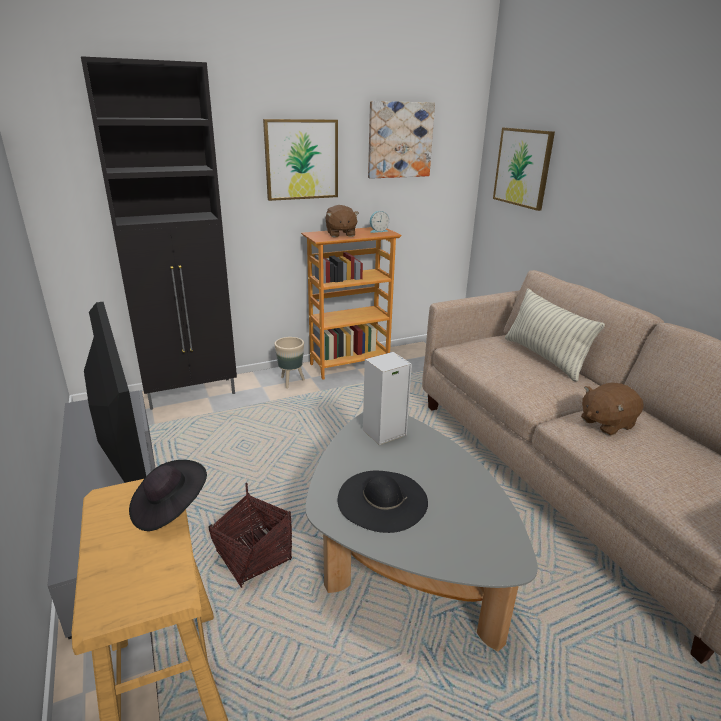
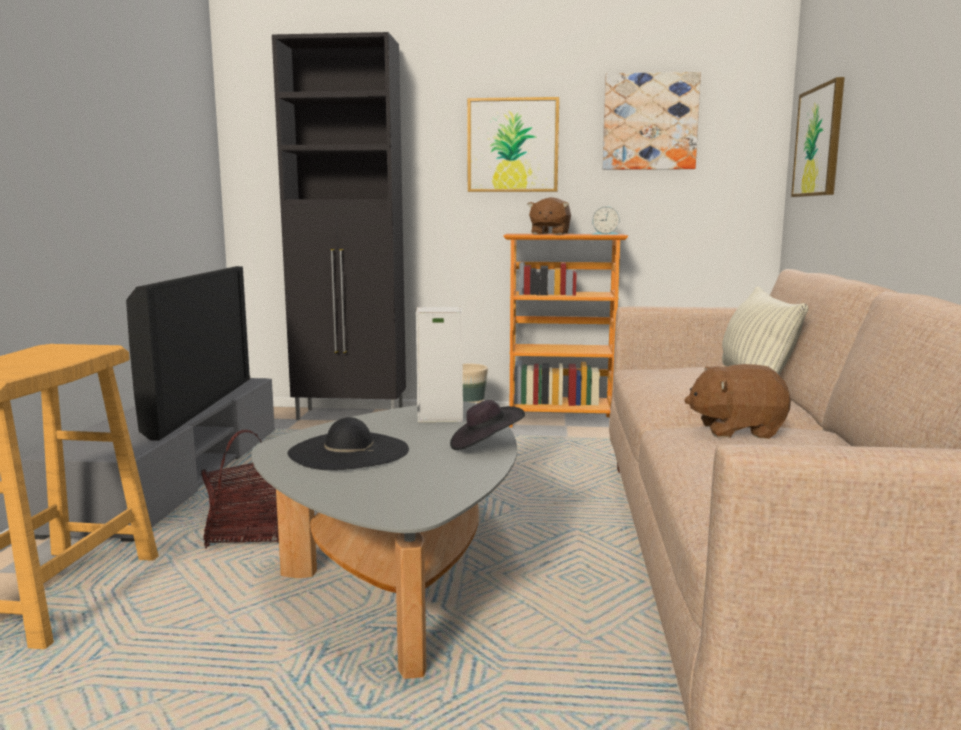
camera: 30 degrees right, 15 degrees down
black hat [129,460,207,531] -> black hat moved to [450,400,525,450]

